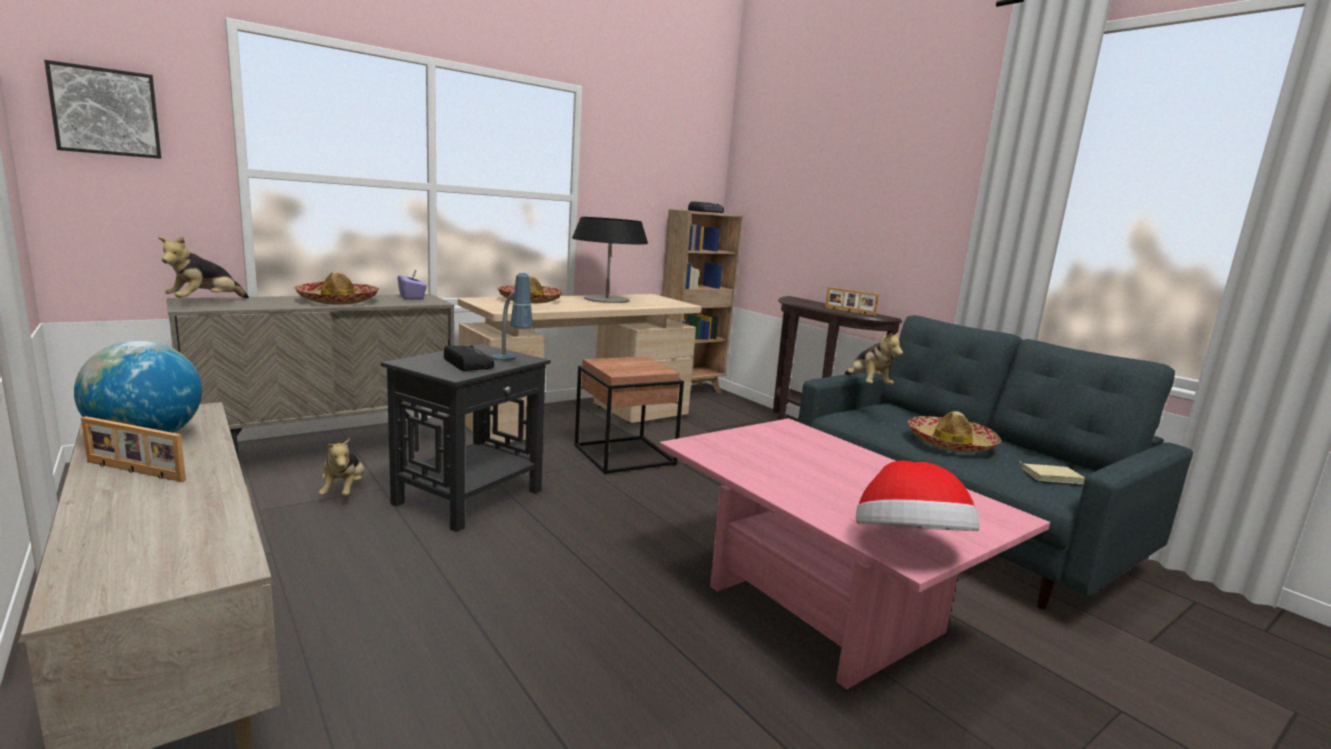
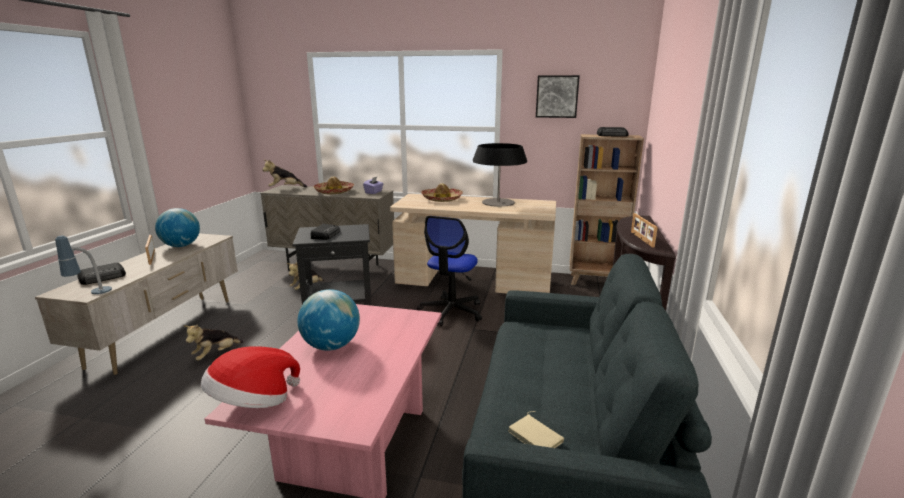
camera: 50 degrees right, 5 degrees up
picture [44,60,161,159] -> picture moved to [536,75,580,118]
table lamp [491,273,533,361] -> table lamp moved to [55,235,112,294]
brown side table [575,356,684,474] -> office chair [417,216,482,326]
plush toy [845,330,903,385] -> plush toy moved to [184,325,244,361]
hat [908,411,1001,453] -> none
none -> radio [77,263,126,285]
none -> globe [298,289,360,351]

